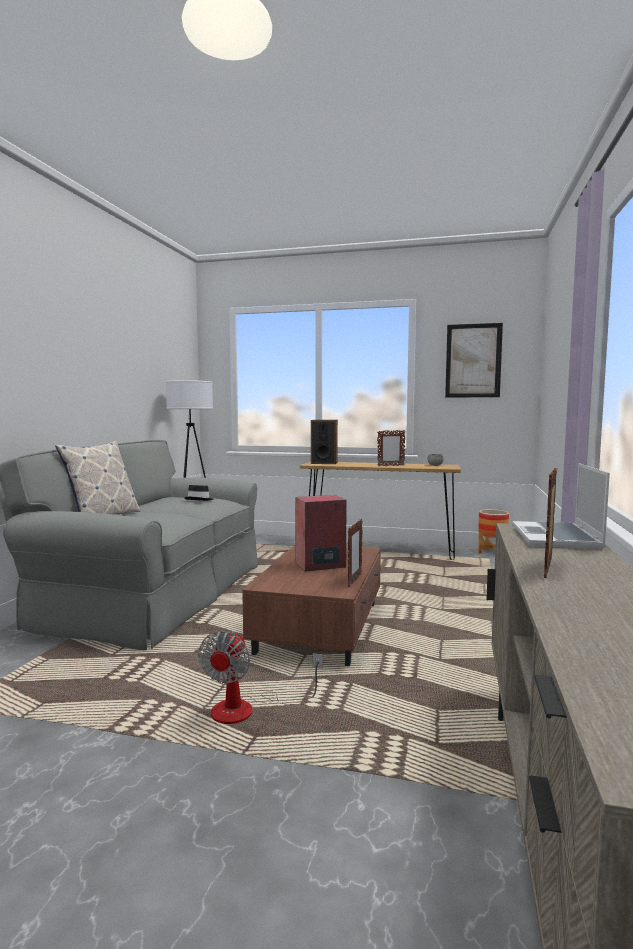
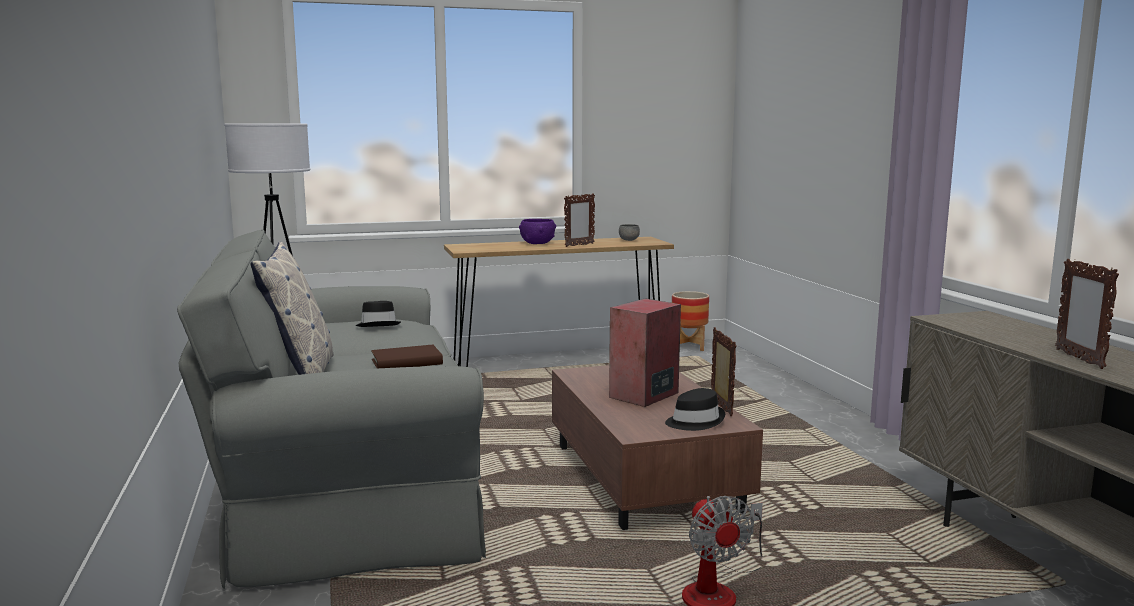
camera: 30 degrees left, 5 degrees up
speaker [311,420,338,464] -> none
picture [445,323,503,398] -> none
laptop [513,463,610,549] -> none
none -> brown book [371,345,443,368]
none -> purple bowl [519,219,556,244]
none -> black hat [665,388,725,431]

